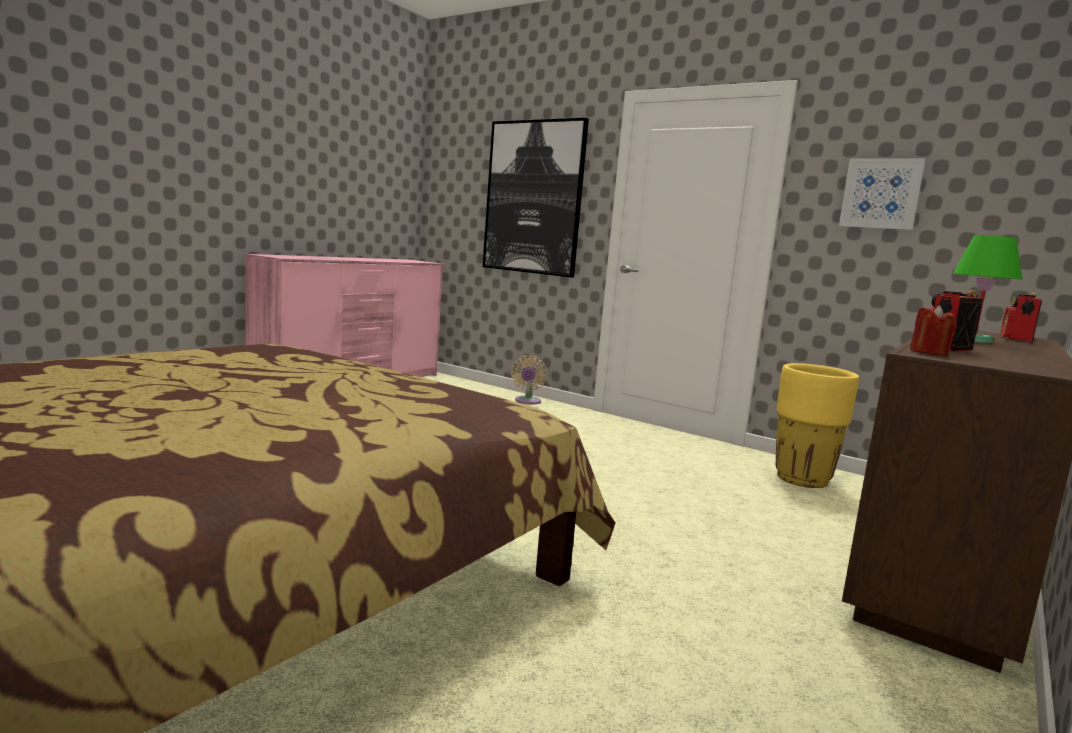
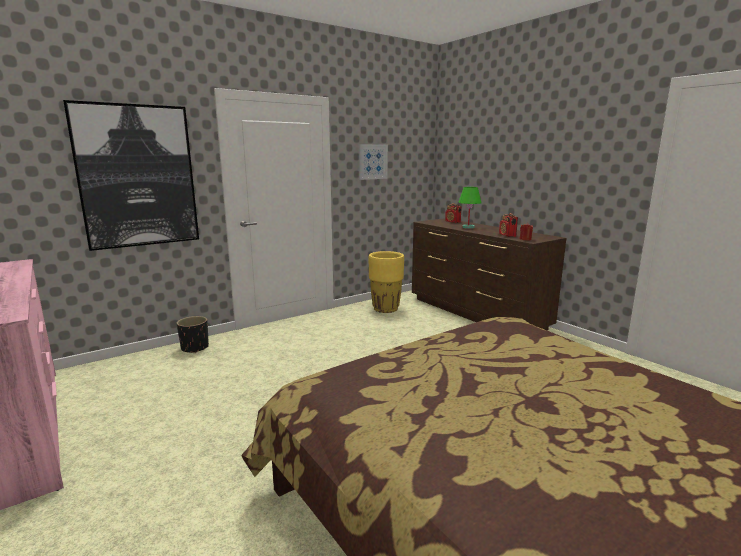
camera: 70 degrees left, 5 degrees up
beige fan [511,355,547,404] -> black planter [177,316,209,353]

